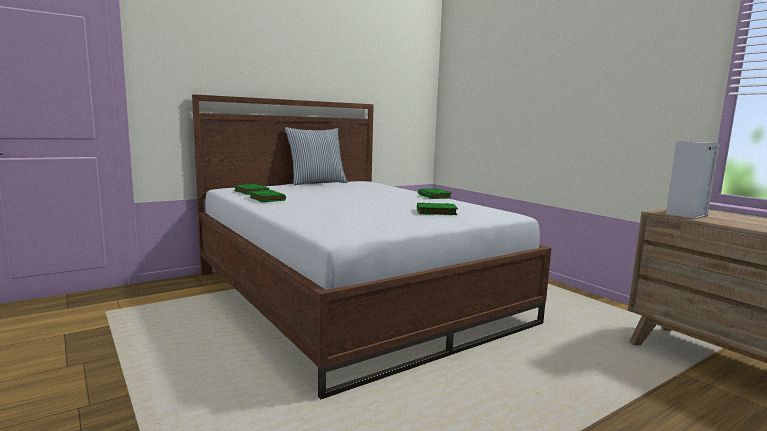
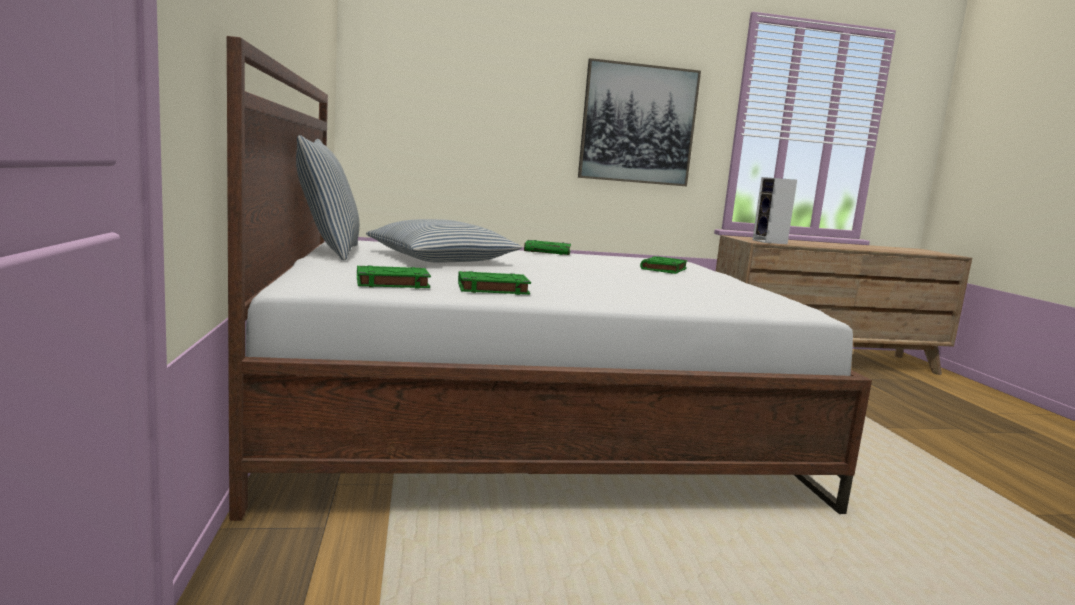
camera: 65 degrees left, 0 degrees up
none -> pillow [366,219,522,263]
none -> picture [578,58,701,186]

